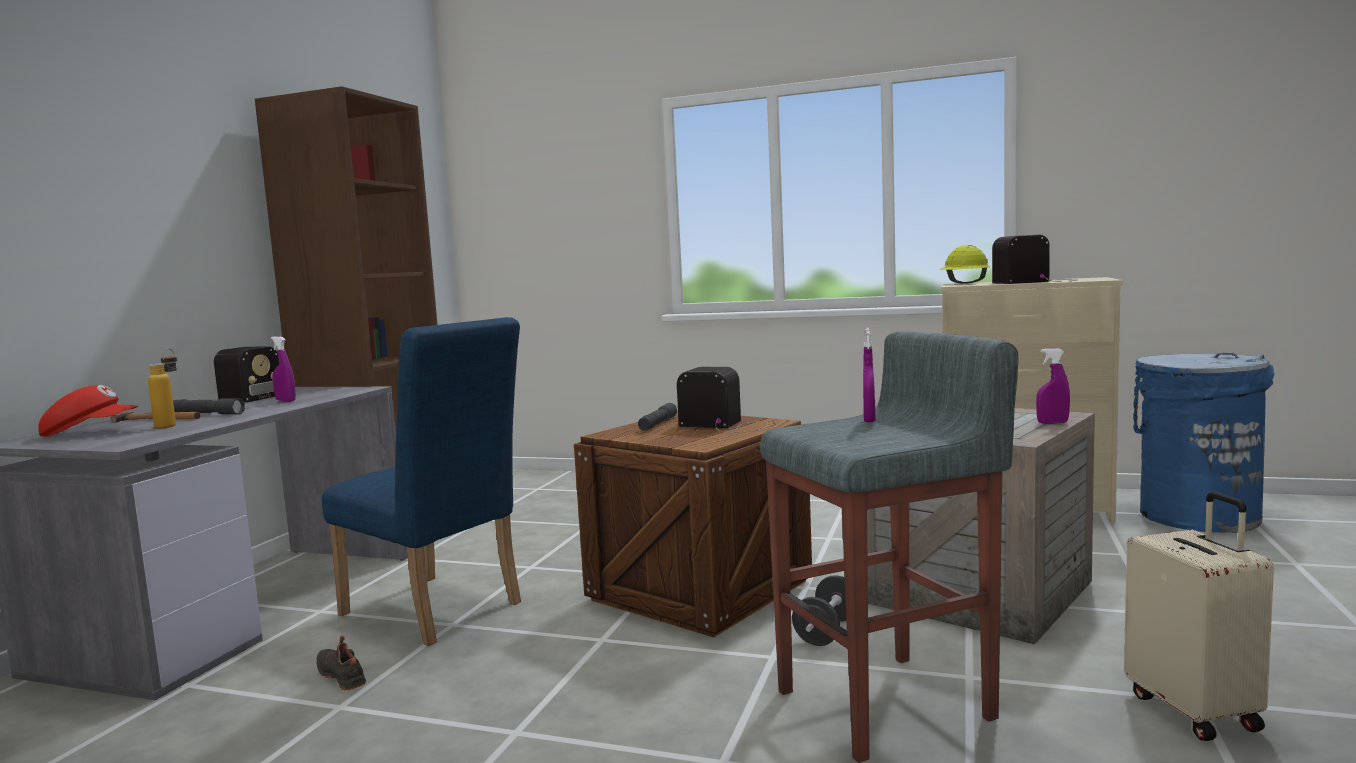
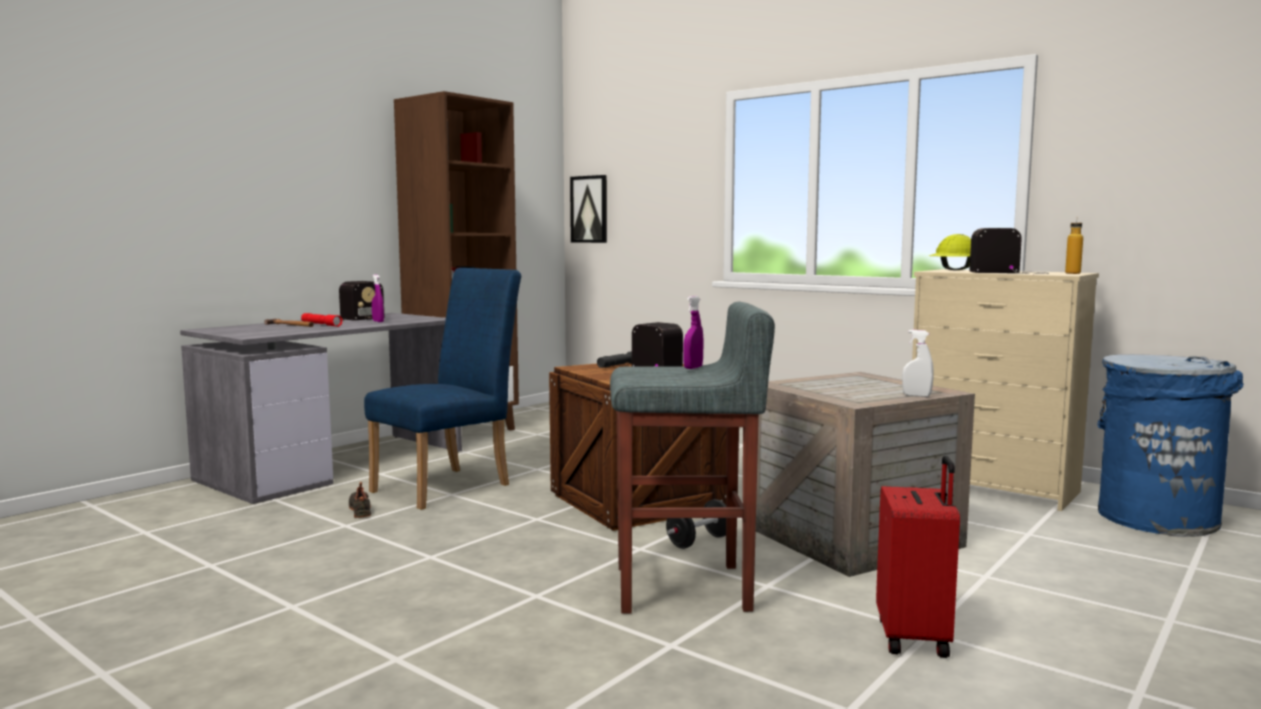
camera: 20 degrees right, 0 degrees up
red cap [38,385,138,436] -> none
bottle [148,348,177,429] -> bottle moved to [1065,219,1083,274]
grey flashlight [173,398,245,415] -> red flashlight [301,313,343,327]
blue chair [322,317,521,646] -> blue chair turned 105 degrees counterclockwise [364,268,521,510]
purple spray bottle [1036,348,1070,424] -> white spray bottle [902,330,934,397]
beige suitcase [1124,492,1274,741] -> red suitcase [876,456,960,658]
none -> picture [570,175,607,243]

